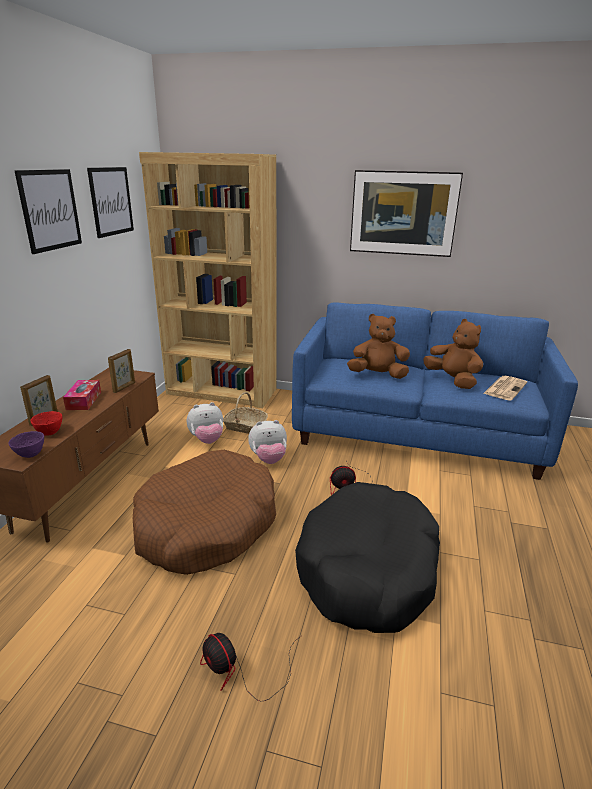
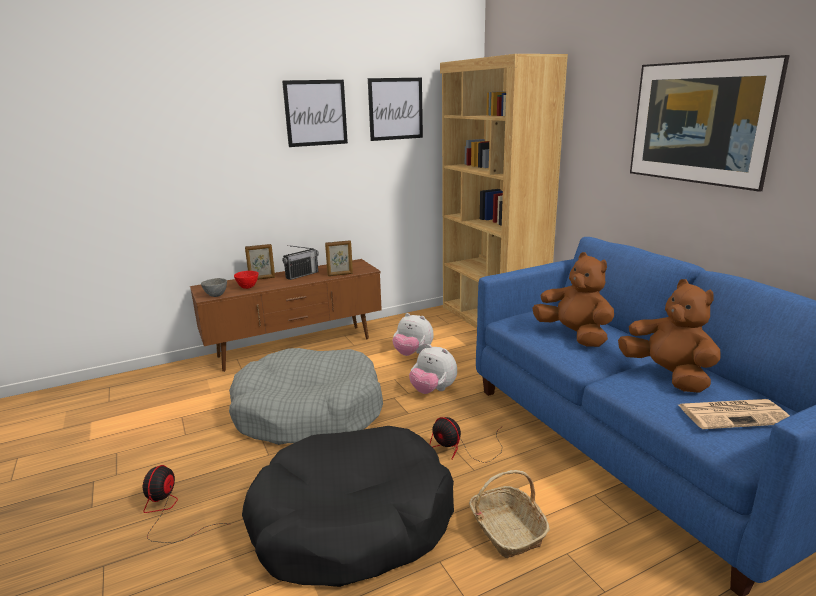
camera: 50 degrees right, 5 degrees down
purple bowl [9,431,44,458] -> grey bowl [201,278,227,297]
tissue box [63,380,101,410] -> radio [282,245,319,280]
brown dog bed [133,450,276,575] -> grey dog bed [229,348,383,445]
basket [223,392,268,434] -> basket moved to [469,470,550,558]
brown plush toy [423,319,483,389] -> brown plush toy turned 45 degrees counterclockwise [618,279,721,393]

